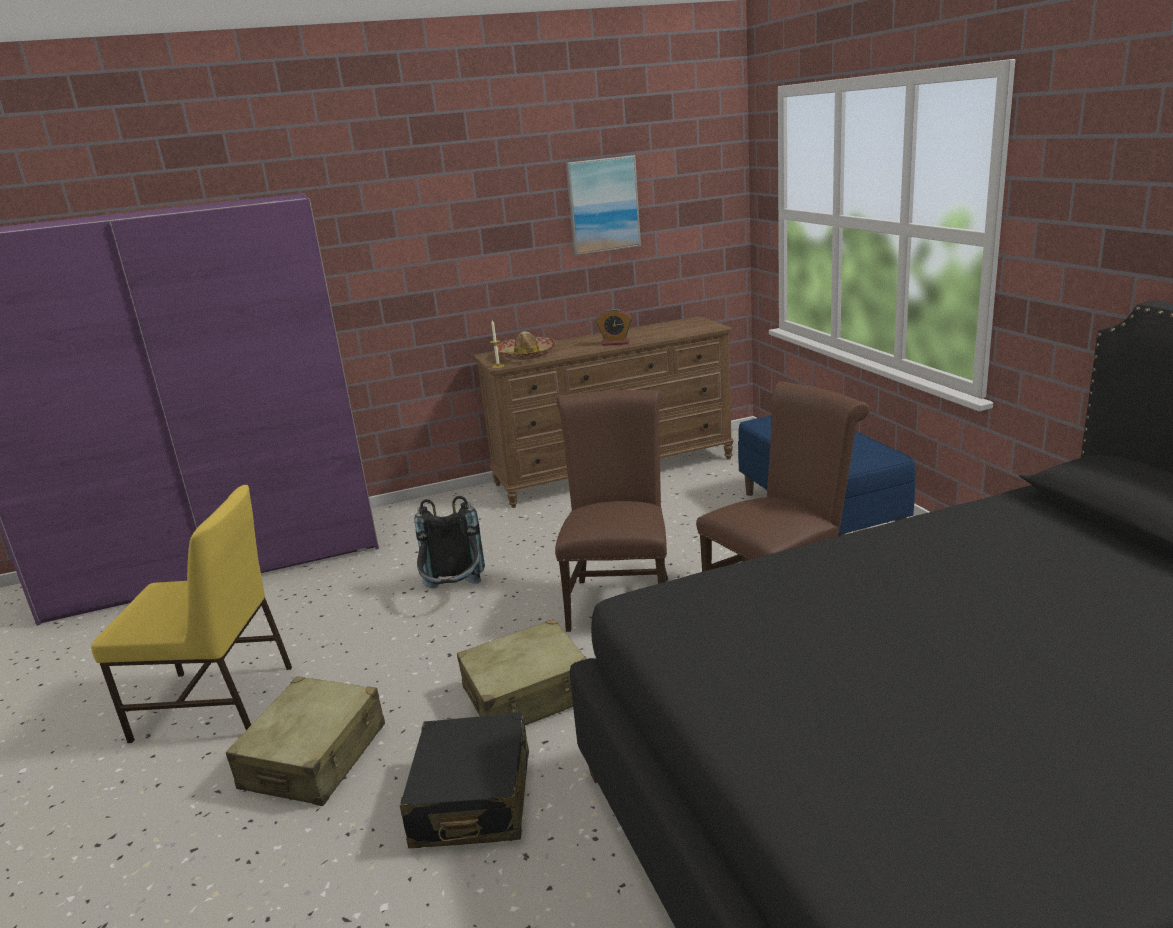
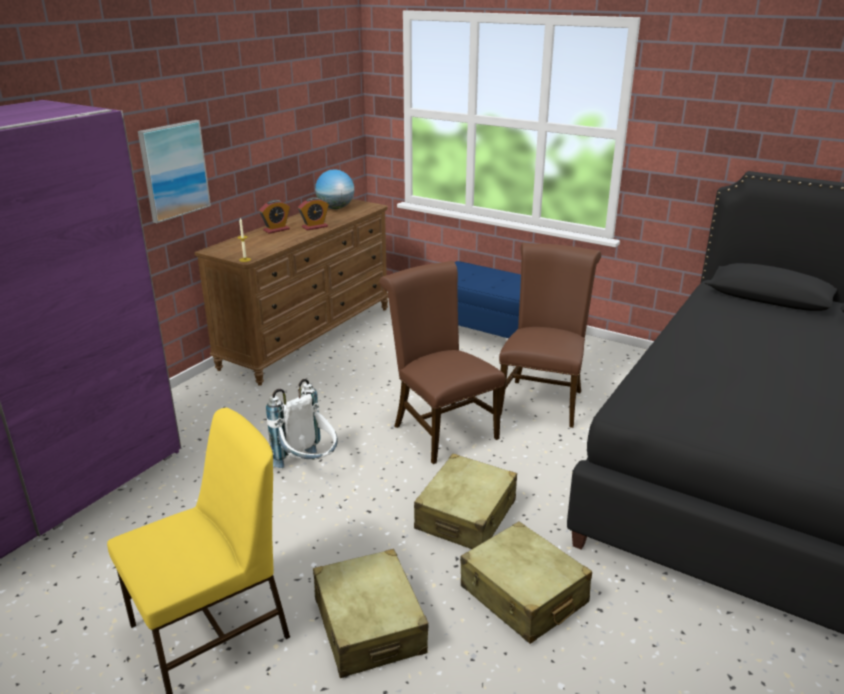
camera: 40 degrees left, 5 degrees up
black suitcase [400,713,529,848] -> beige suitcase [460,521,592,644]
black backpack [414,496,485,588] -> white backpack [266,379,338,468]
hat [497,331,556,360] -> none
picture [566,155,641,255] -> picture moved to [138,120,211,223]
none -> alarm clock [259,200,290,234]
none -> globe [315,169,354,209]

